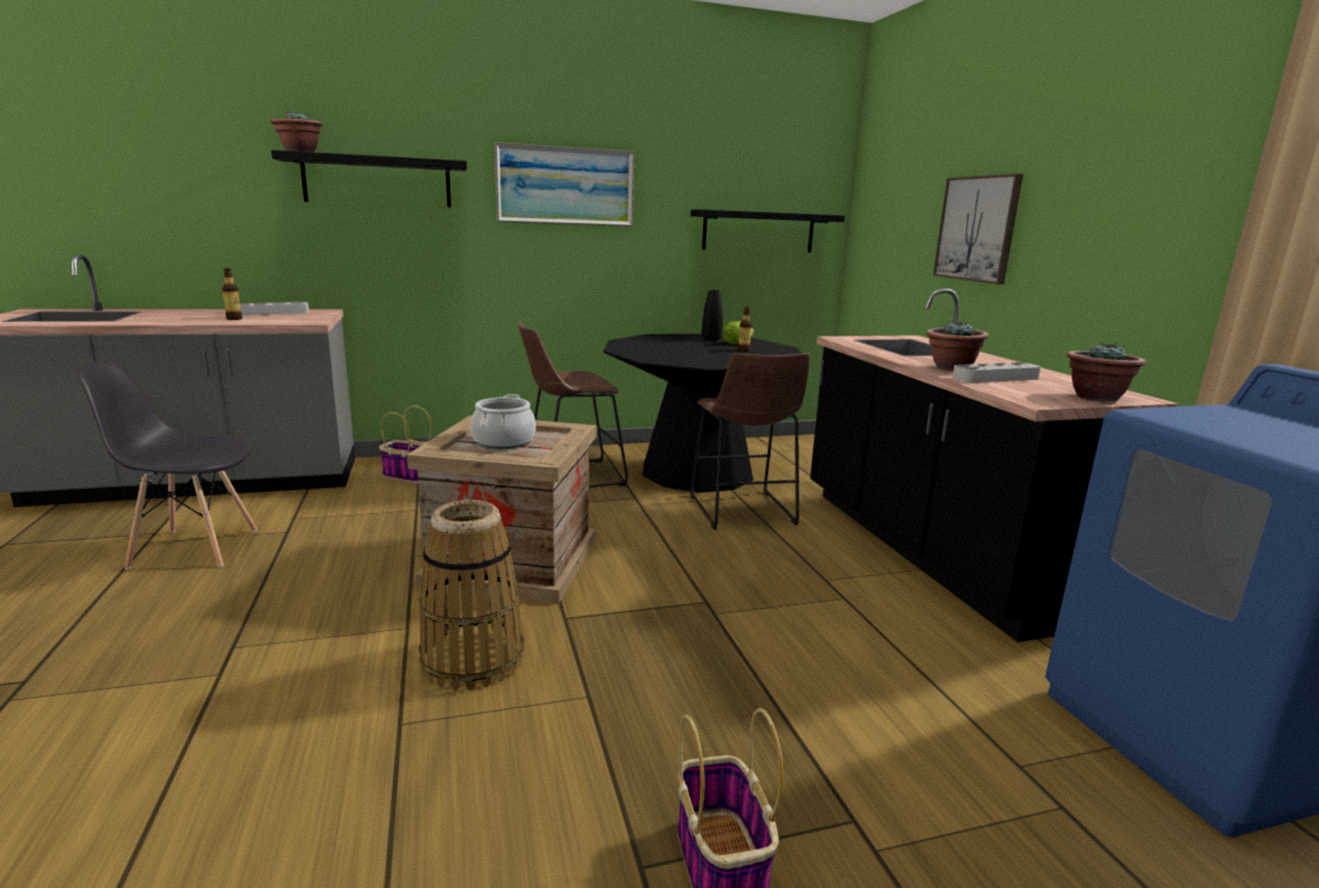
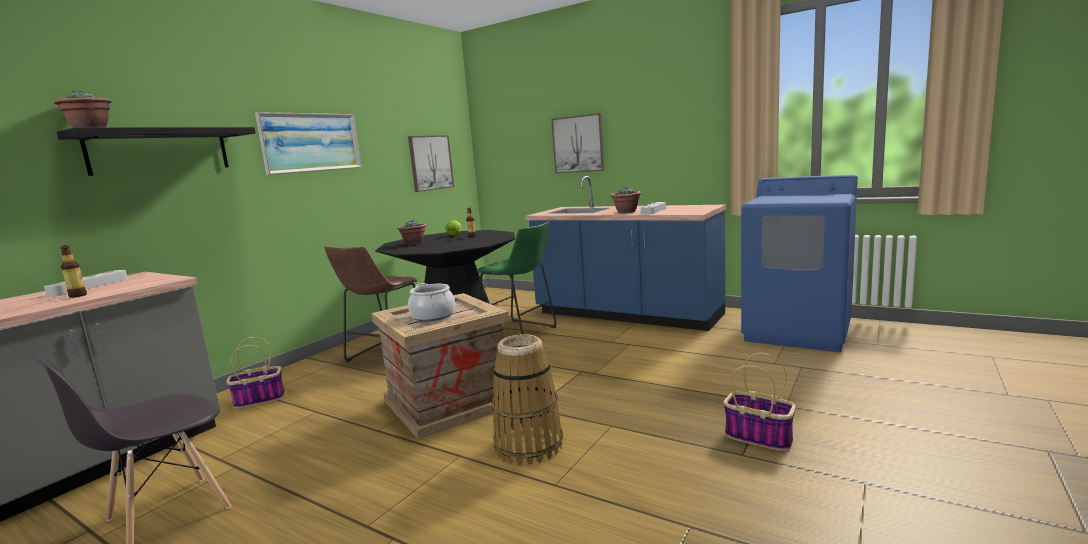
camera: 40 degrees left, 5 degrees down
black shelf [690,210,845,252] -> picture [408,135,454,192]
brown stool [690,353,810,530] -> green stool [476,222,556,334]
black vase [702,290,723,341] -> none
black counter [810,288,1179,642] -> blue counter [525,176,726,331]
potted plant [1067,342,1146,402] -> potted plant moved to [397,220,427,245]

